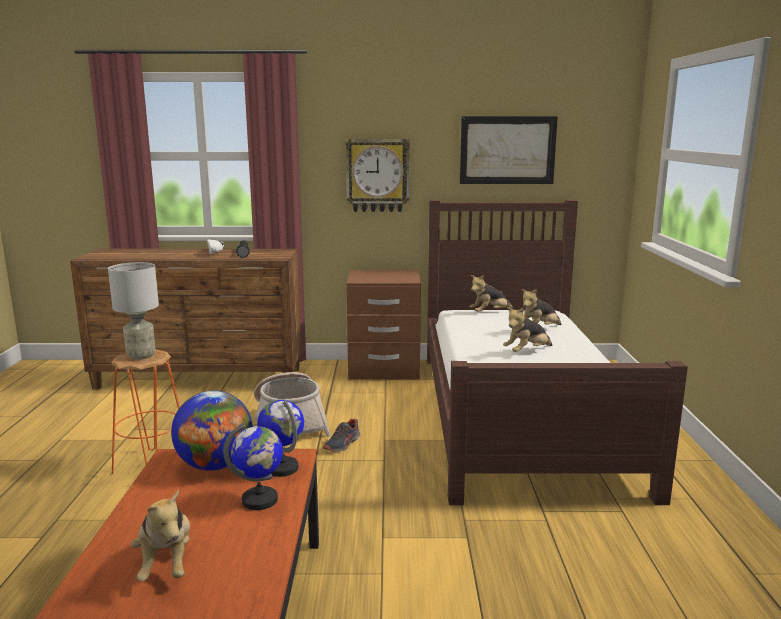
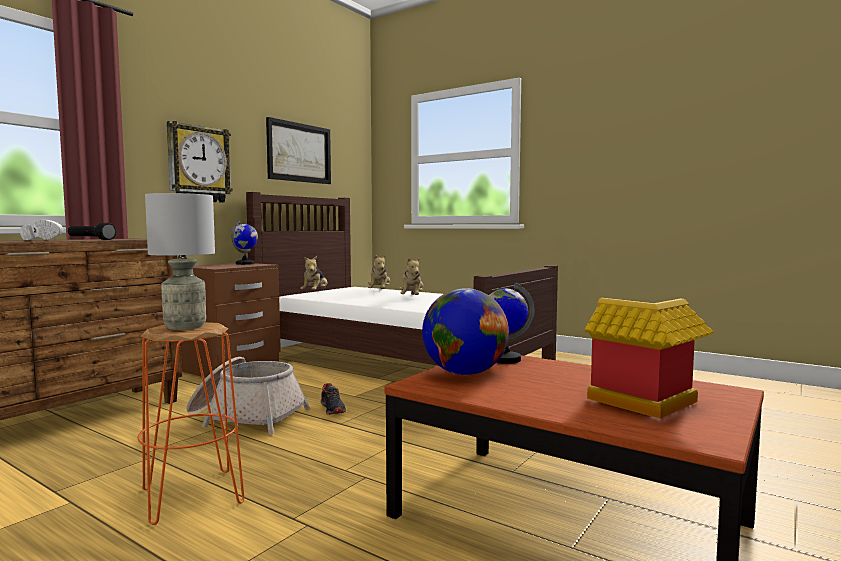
camera: 55 degrees left, 10 degrees down
plush toy [131,489,190,581] -> toy house [584,298,714,419]
globe [223,423,283,510] -> globe moved to [231,221,258,265]

